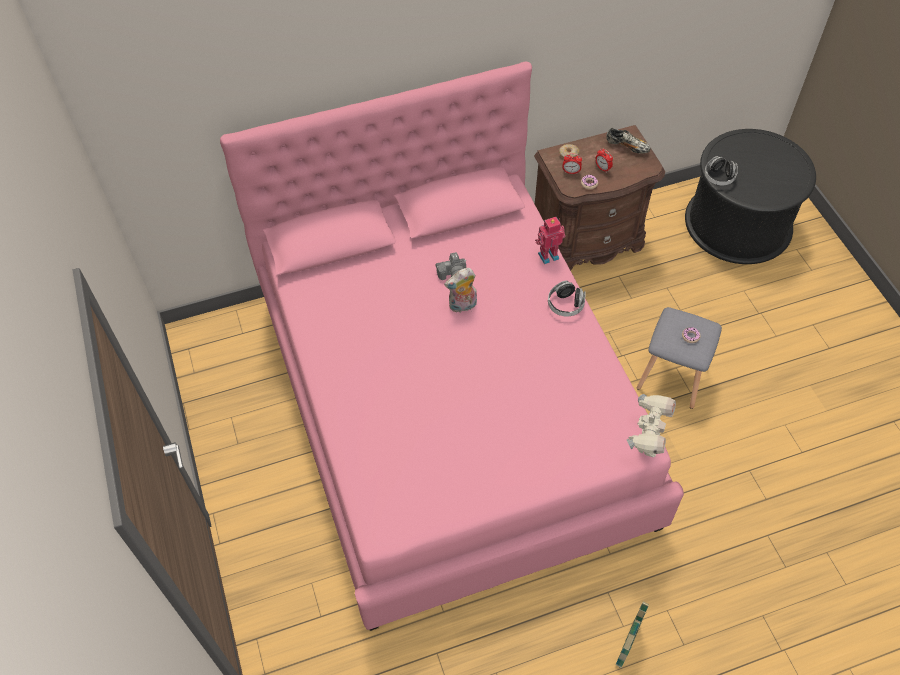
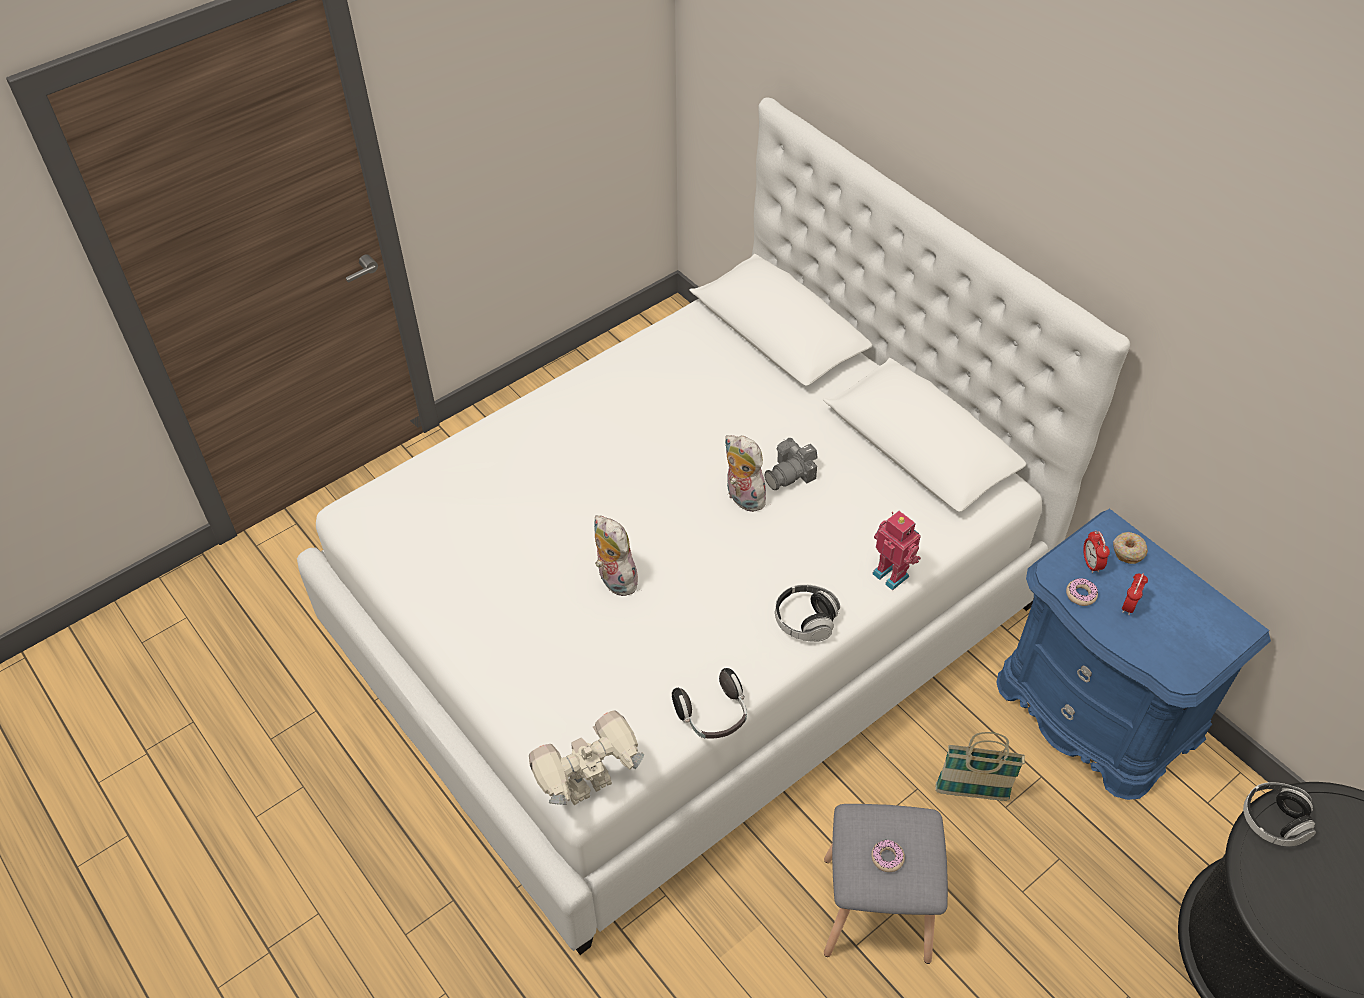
camera: 70 degrees right, 5 degrees down
pink bed [220,62,684,631] -> white bed [297,98,1130,955]
brown nightstand [534,125,665,271] -> blue nightstand [996,508,1271,800]
shoe [606,128,651,154] -> none
basket [616,602,649,668] -> basket moved to [935,732,1025,801]
toy robot [627,394,676,457] -> toy robot turned 150 degrees clockwise [529,710,644,805]
none -> plush toy [594,515,638,596]
none -> headphones [672,668,747,739]

